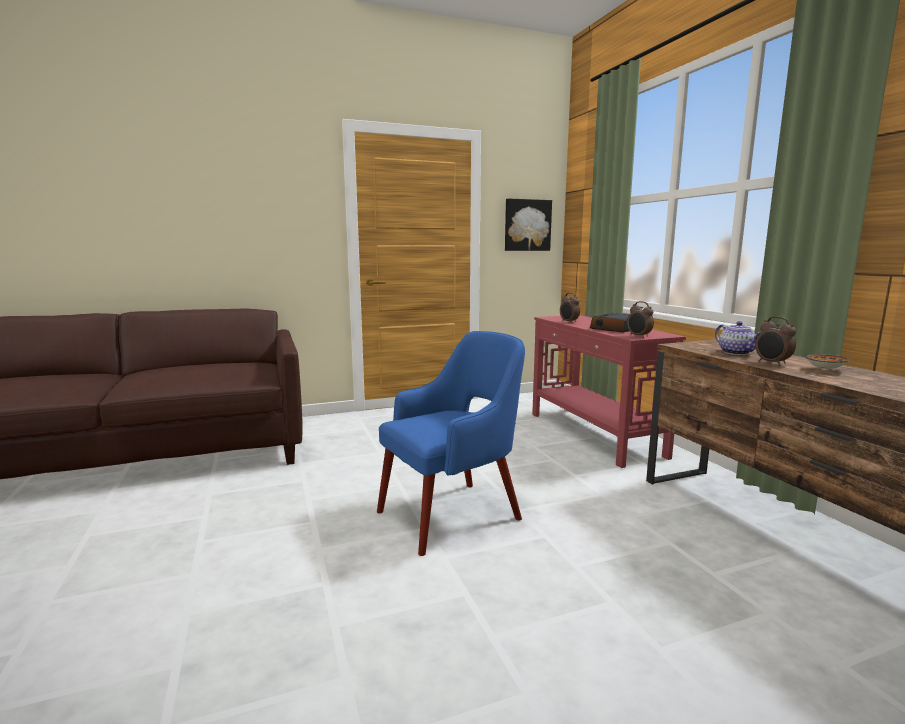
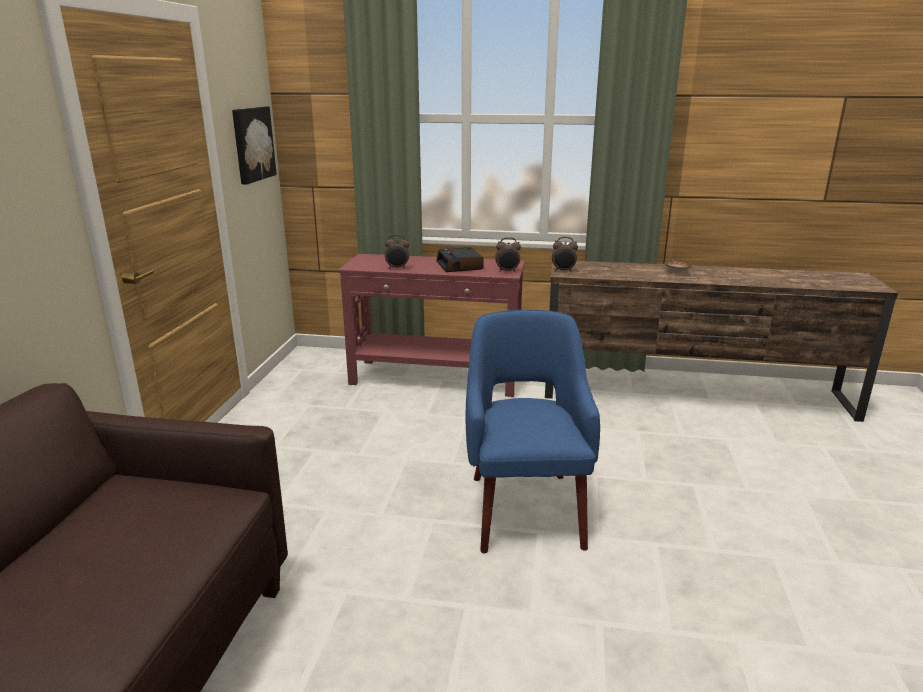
camera: 60 degrees left, 10 degrees up
teapot [715,321,761,355] -> none
alarm clock [755,316,796,366] -> alarm clock moved to [552,237,578,272]

